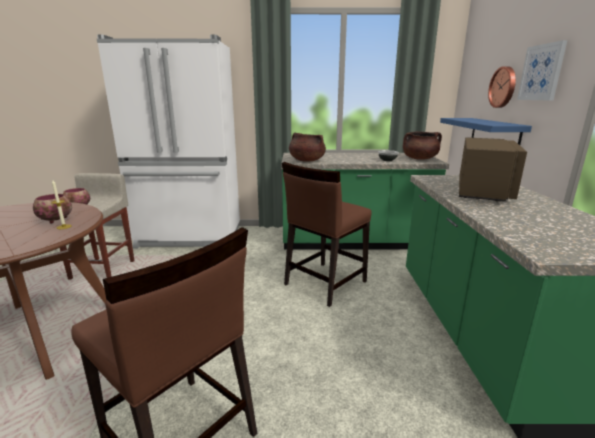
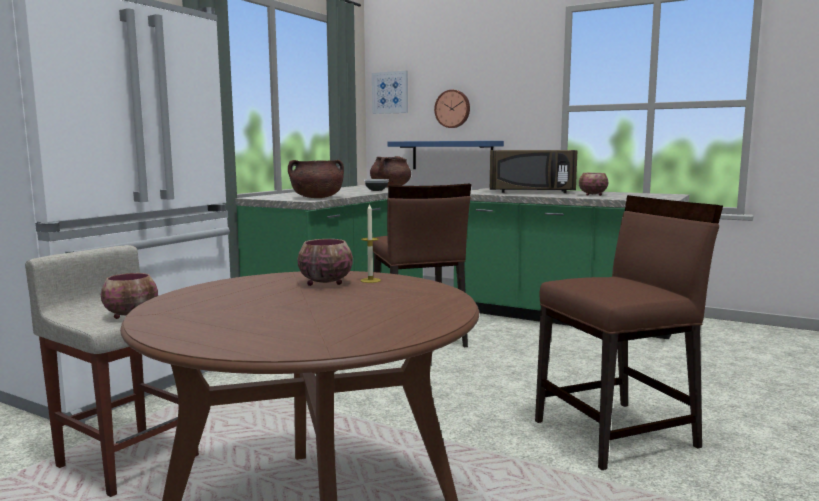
camera: 60 degrees left, 10 degrees down
brown microwave [459,137,527,202] -> brown microwave turned 135 degrees clockwise [490,150,577,193]
picture [517,40,567,101] -> picture moved to [372,71,408,114]
none -> bowl [579,173,608,196]

